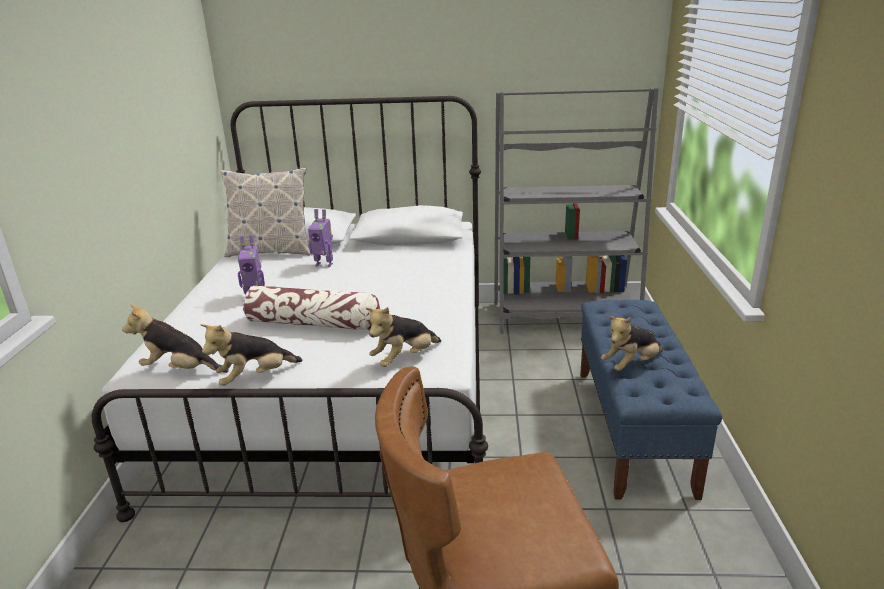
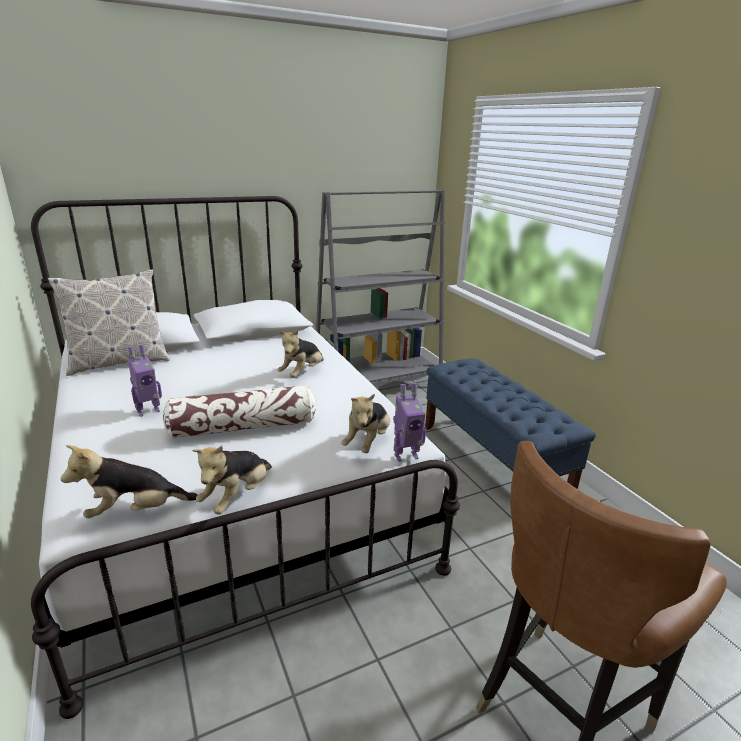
camera: 30 degrees left, 0 degrees up
toy robot [308,209,333,267] -> toy robot moved to [393,383,426,462]
plush toy [601,316,663,371] -> plush toy moved to [277,330,324,378]

